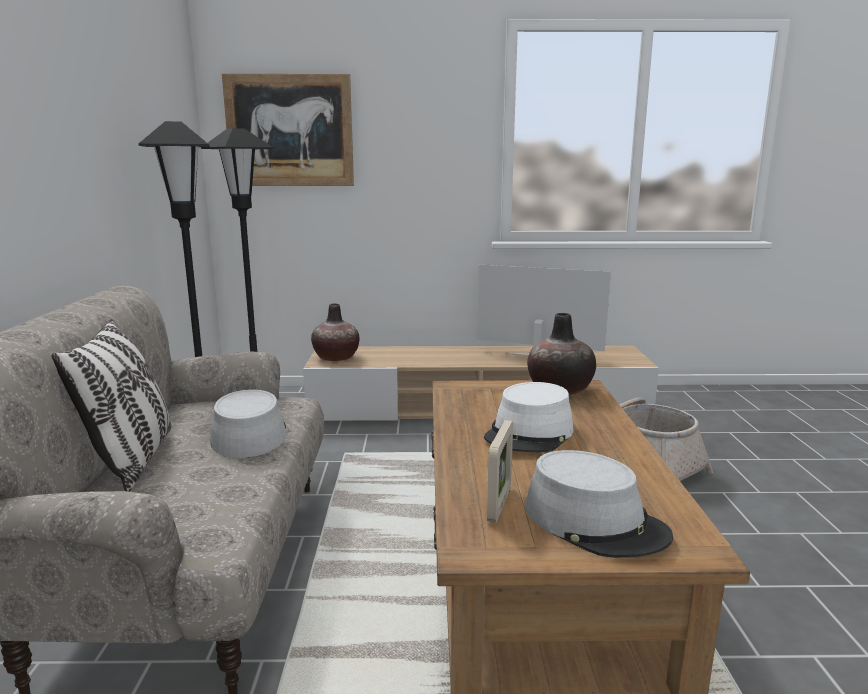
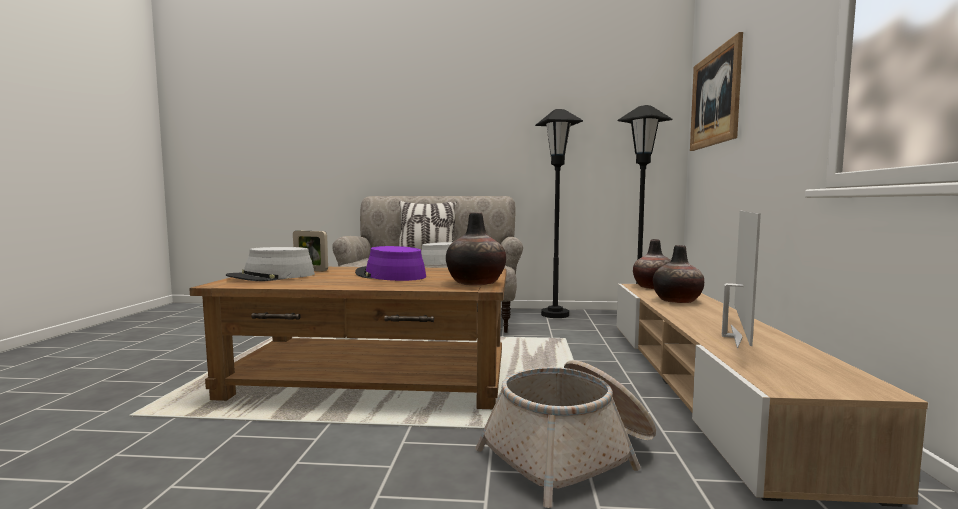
camera: 95 degrees right, 10 degrees down
white hat [484,382,574,452] -> purple hat [355,246,426,281]
none -> vase [653,245,704,303]

